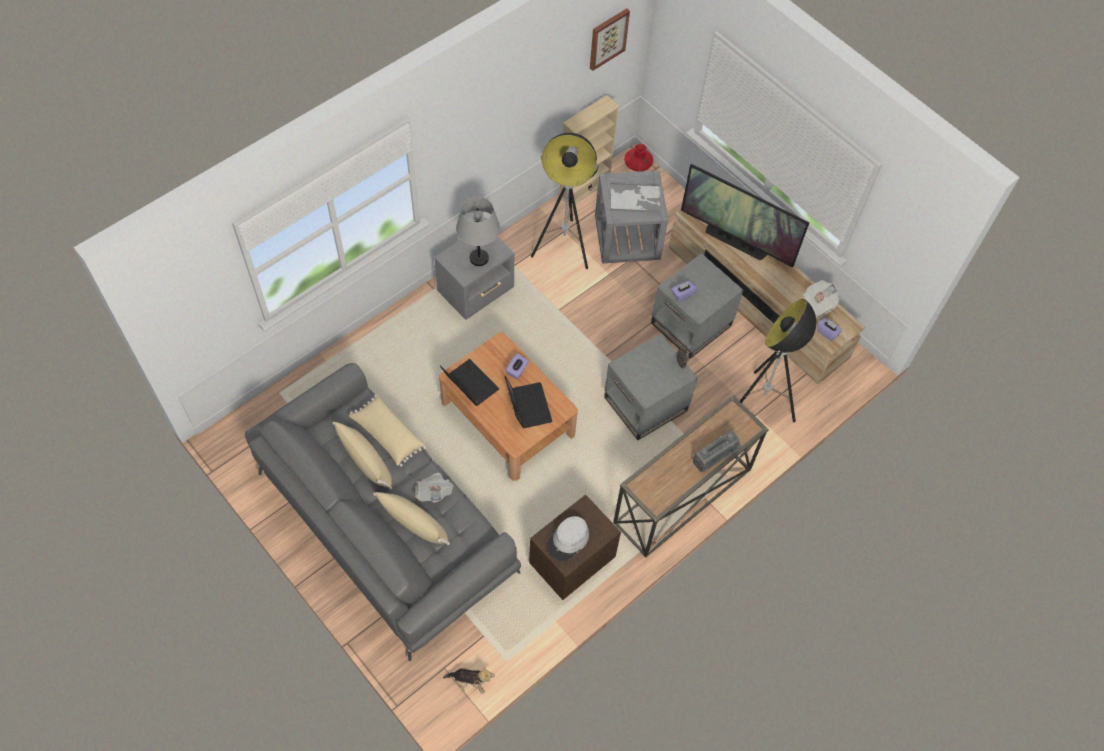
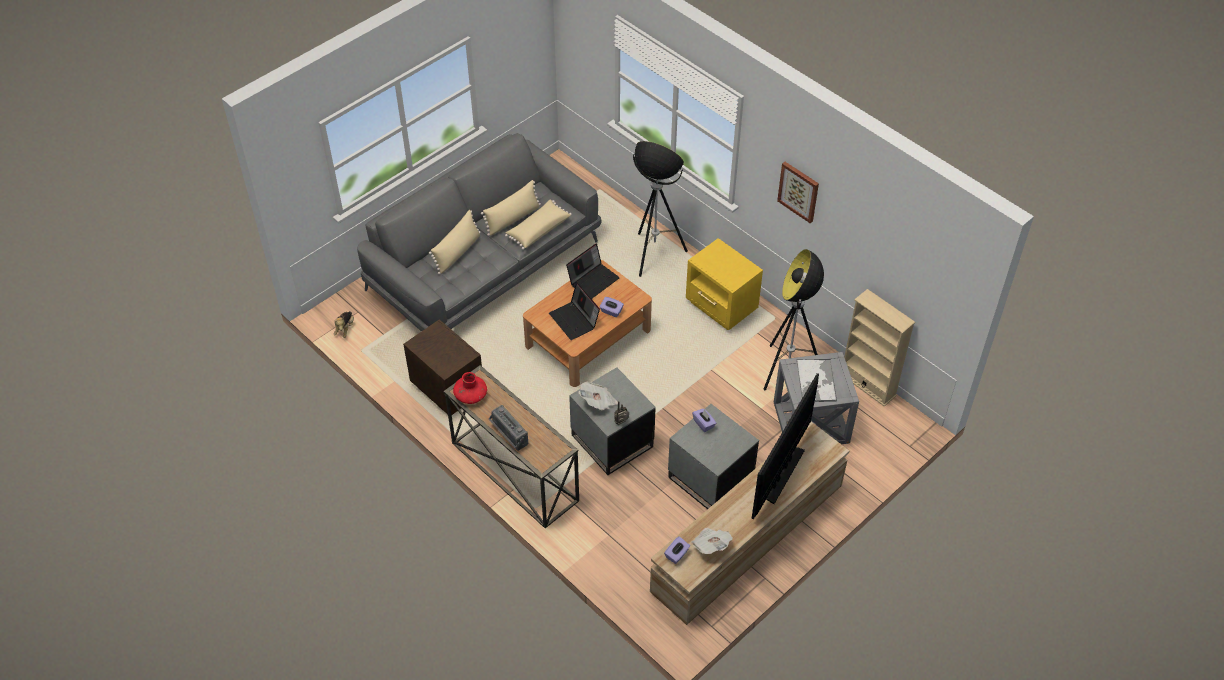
camera: 90 degrees right, 10 degrees down
newspaper [415,473,454,503] -> newspaper moved to [578,382,618,410]
grey nightstand [434,237,514,320] -> yellow nightstand [686,238,763,330]
grey table lamp [456,197,500,266] -> none
laptop [505,376,553,428] -> laptop turned 75 degrees clockwise [549,282,600,340]
grey hat [547,516,589,561] -> none
picture [590,9,630,71] -> picture moved to [777,162,819,223]
red vase [624,144,653,172] -> red vase moved to [453,372,487,404]
floor lamp [739,299,816,422] -> floor lamp moved to [632,141,688,277]

